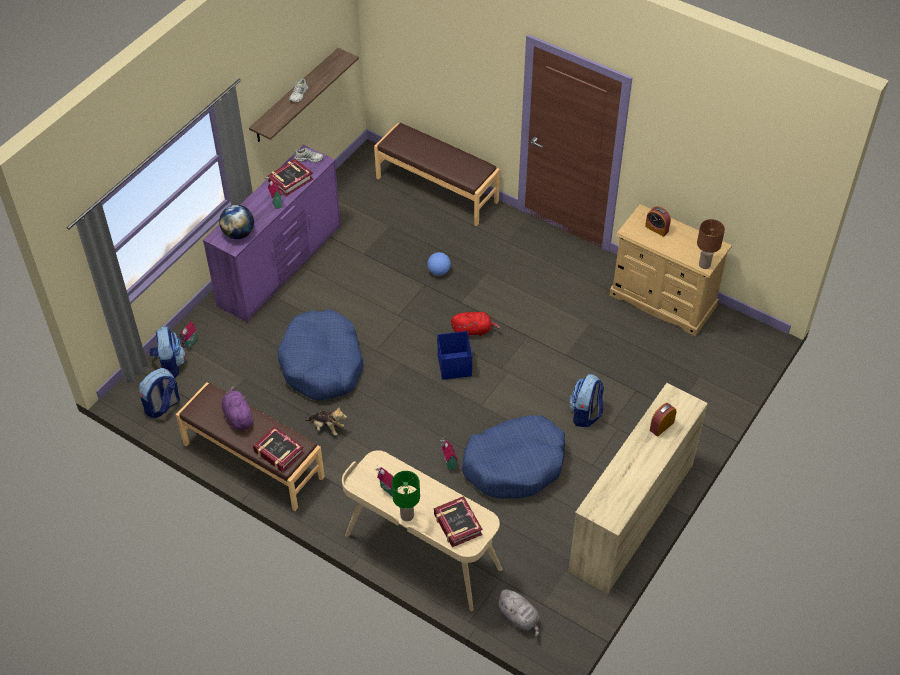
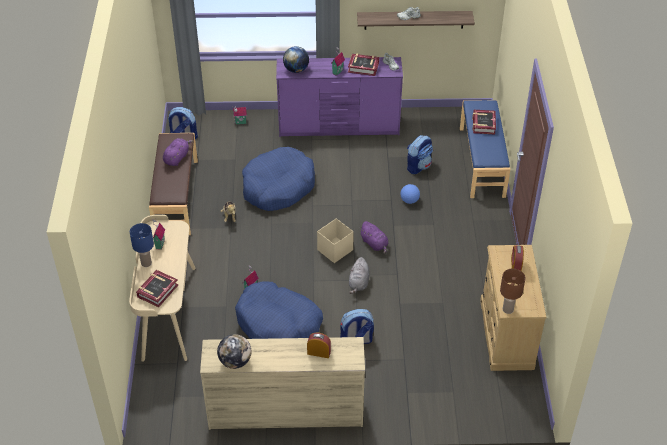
camera: 55 degrees right, 5 degrees down
backpack [150,326,186,378] -> backpack moved to [407,135,433,174]
book [253,426,304,473] -> book moved to [472,110,496,134]
brown bench [374,123,500,226] -> blue bench [460,100,510,198]
green table lamp [391,471,420,521] -> blue table lamp [130,223,154,267]
blue storage box [437,331,472,380] -> beige storage box [317,218,354,263]
red plush toy [451,312,500,336] -> purple plush toy [359,221,389,254]
grey plush toy [496,589,540,637] -> grey plush toy moved to [349,257,370,294]
none -> globe [217,334,252,369]

